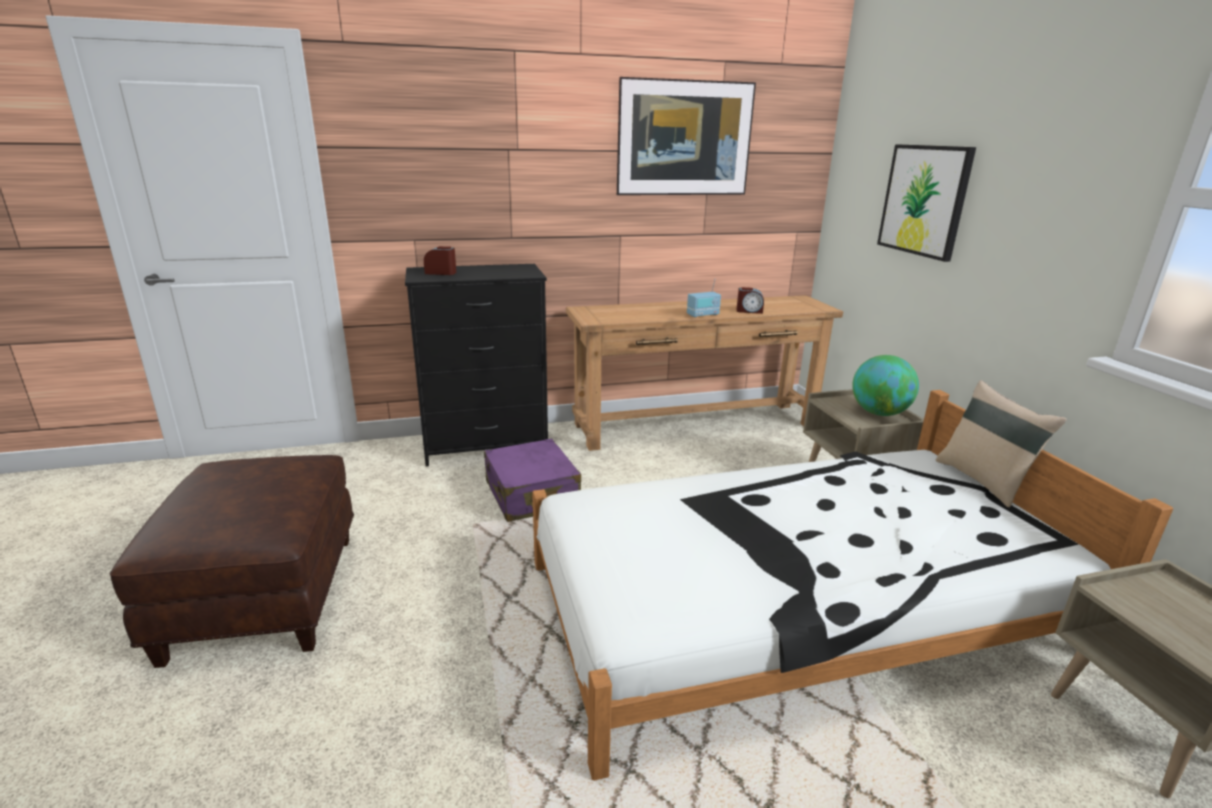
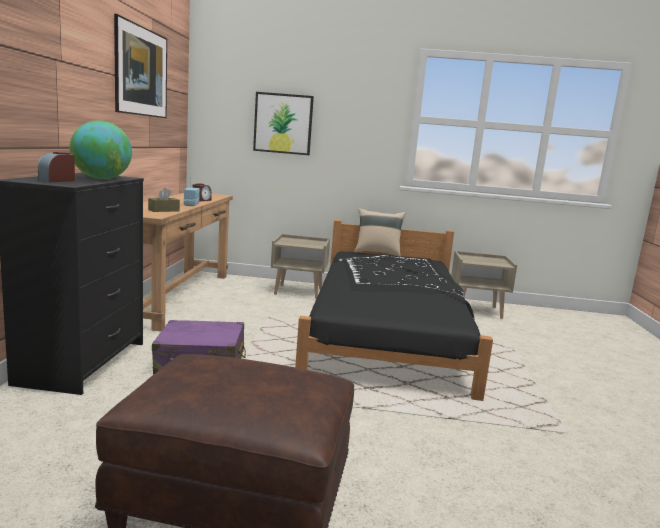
camera: 70 degrees left, 10 degrees down
white bed [532,390,1173,781] -> black bed [295,220,493,401]
globe [852,355,919,416] -> globe moved to [69,121,132,179]
none -> brown tissue box [148,188,180,212]

